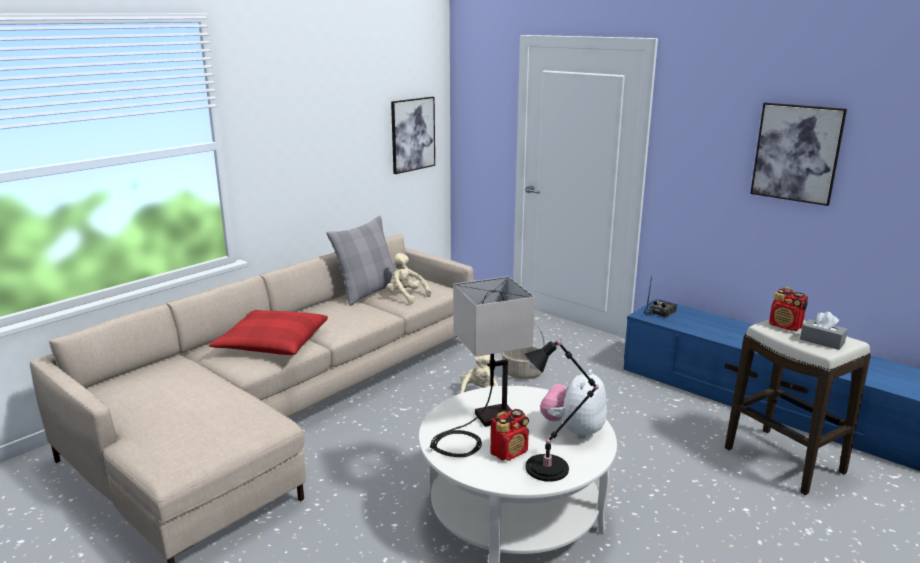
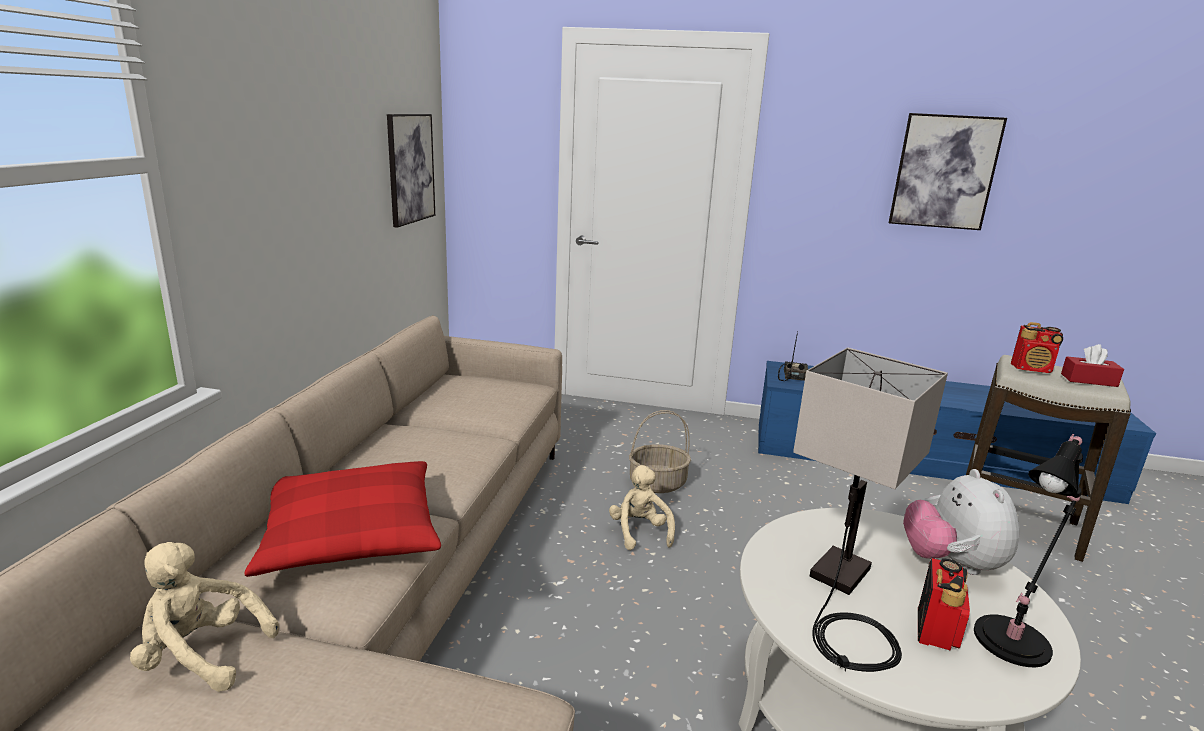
camera: 30 degrees left, 0 degrees up
grey pillow [326,216,395,306] -> none
beige plush toy [387,253,431,304] -> beige plush toy moved to [130,542,279,692]
grey tissue box [800,312,848,350] -> red tissue box [1061,344,1124,387]

